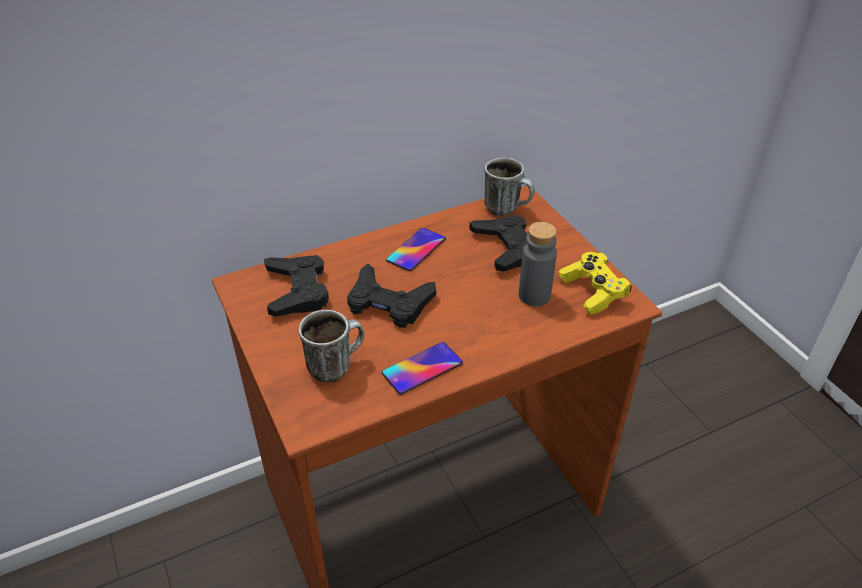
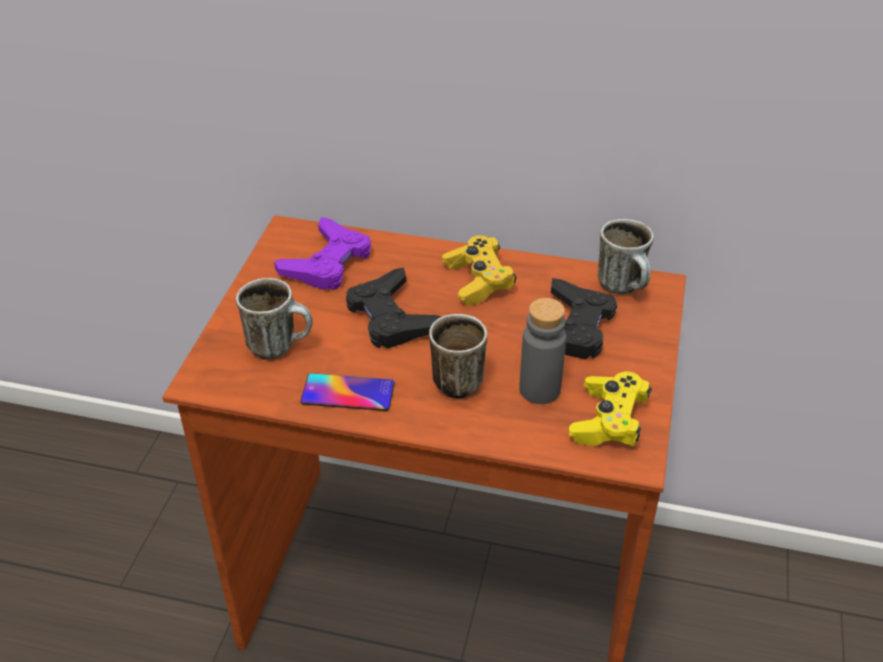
camera: 40 degrees right, 0 degrees up
black game controller [264,255,329,317] -> purple game controller [274,217,371,290]
phone [386,228,446,271] -> yellow game controller [442,236,517,306]
none -> mug [429,314,487,398]

